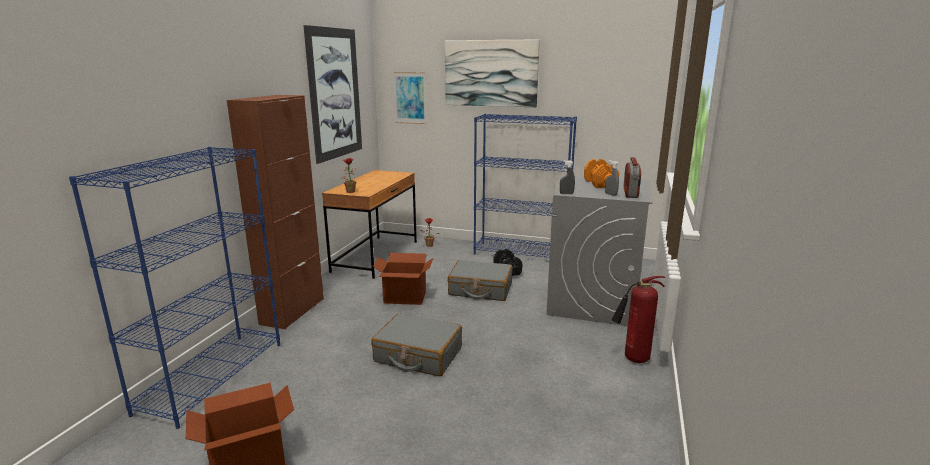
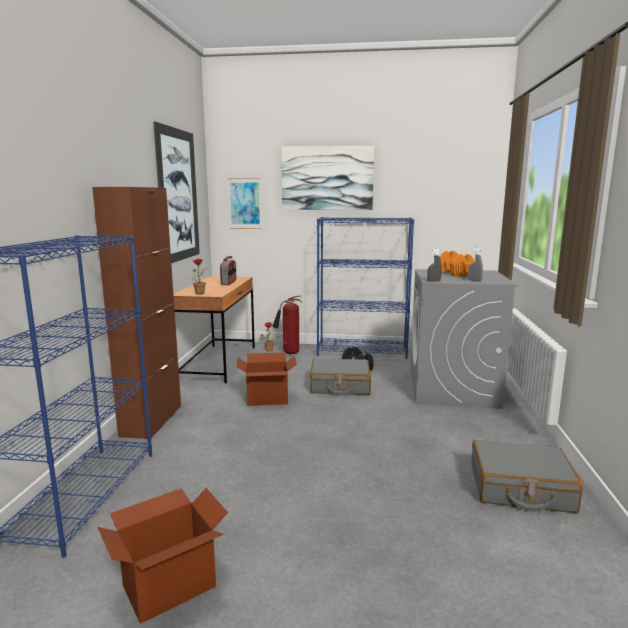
camera: 10 degrees left, 5 degrees down
grey suitcase [371,313,462,376] -> grey suitcase moved to [471,440,583,513]
fire extinguisher [612,276,665,363] -> fire extinguisher moved to [272,296,302,354]
radio [623,157,641,198] -> radio moved to [220,256,236,285]

